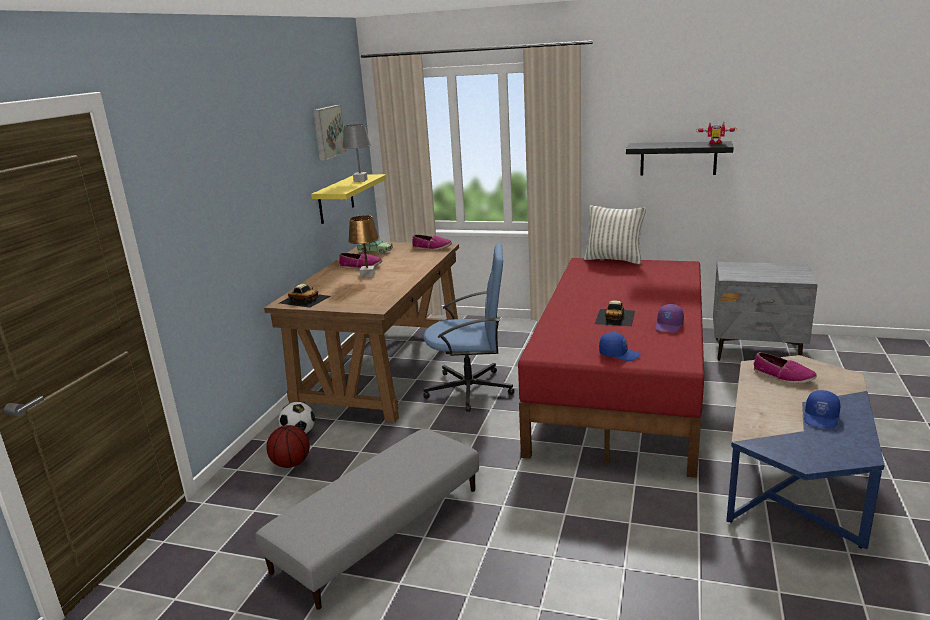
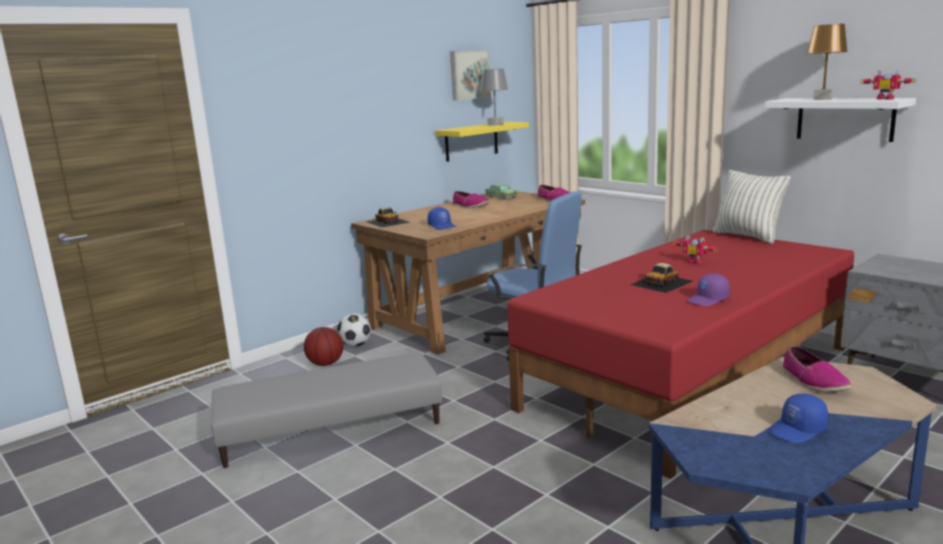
camera: 30 degrees right, 5 degrees down
brown table lamp [348,215,379,278] -> brown table lamp moved to [807,24,848,100]
blue cap [599,332,641,361] -> blue cap moved to [428,207,456,230]
black shelf [626,141,734,176] -> white shelf [765,98,916,142]
none -> toy robot [673,235,718,264]

